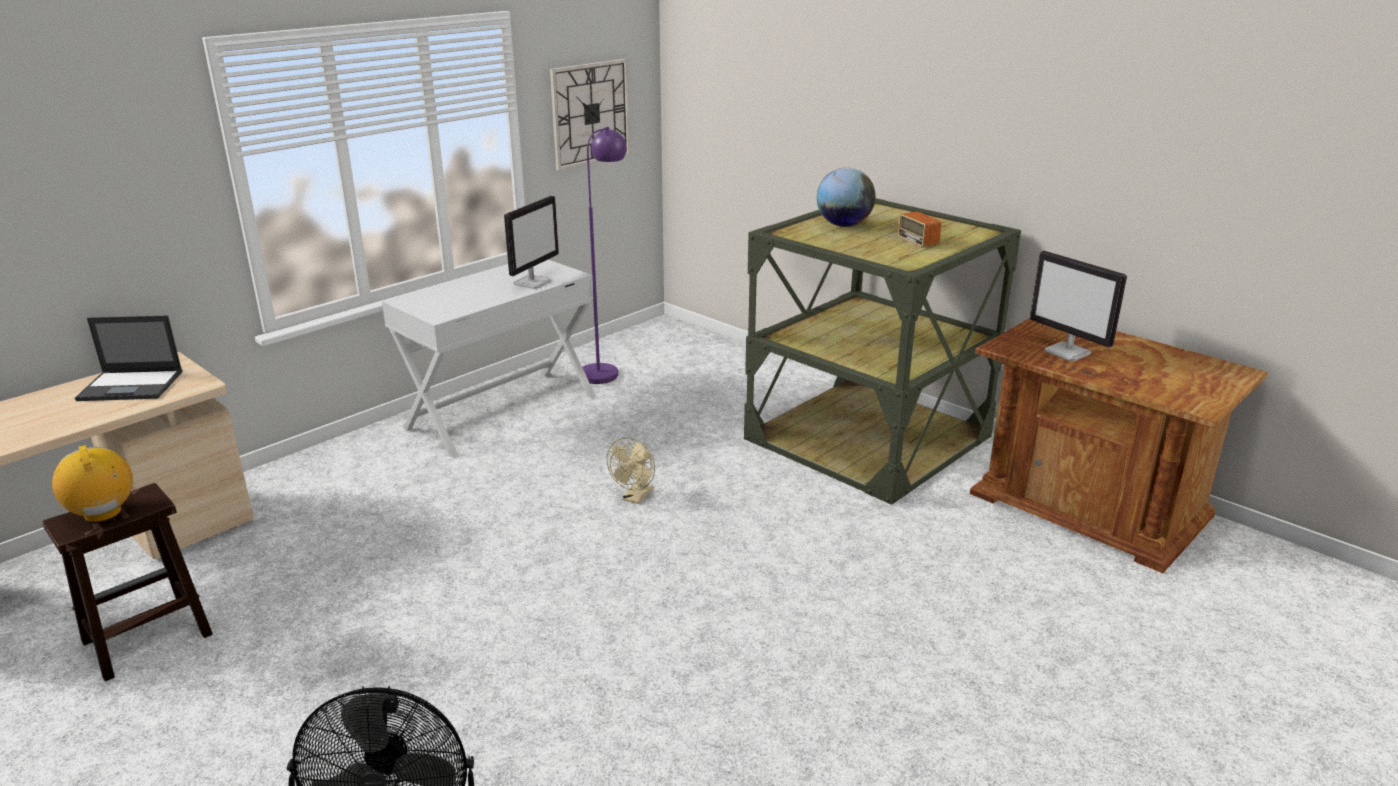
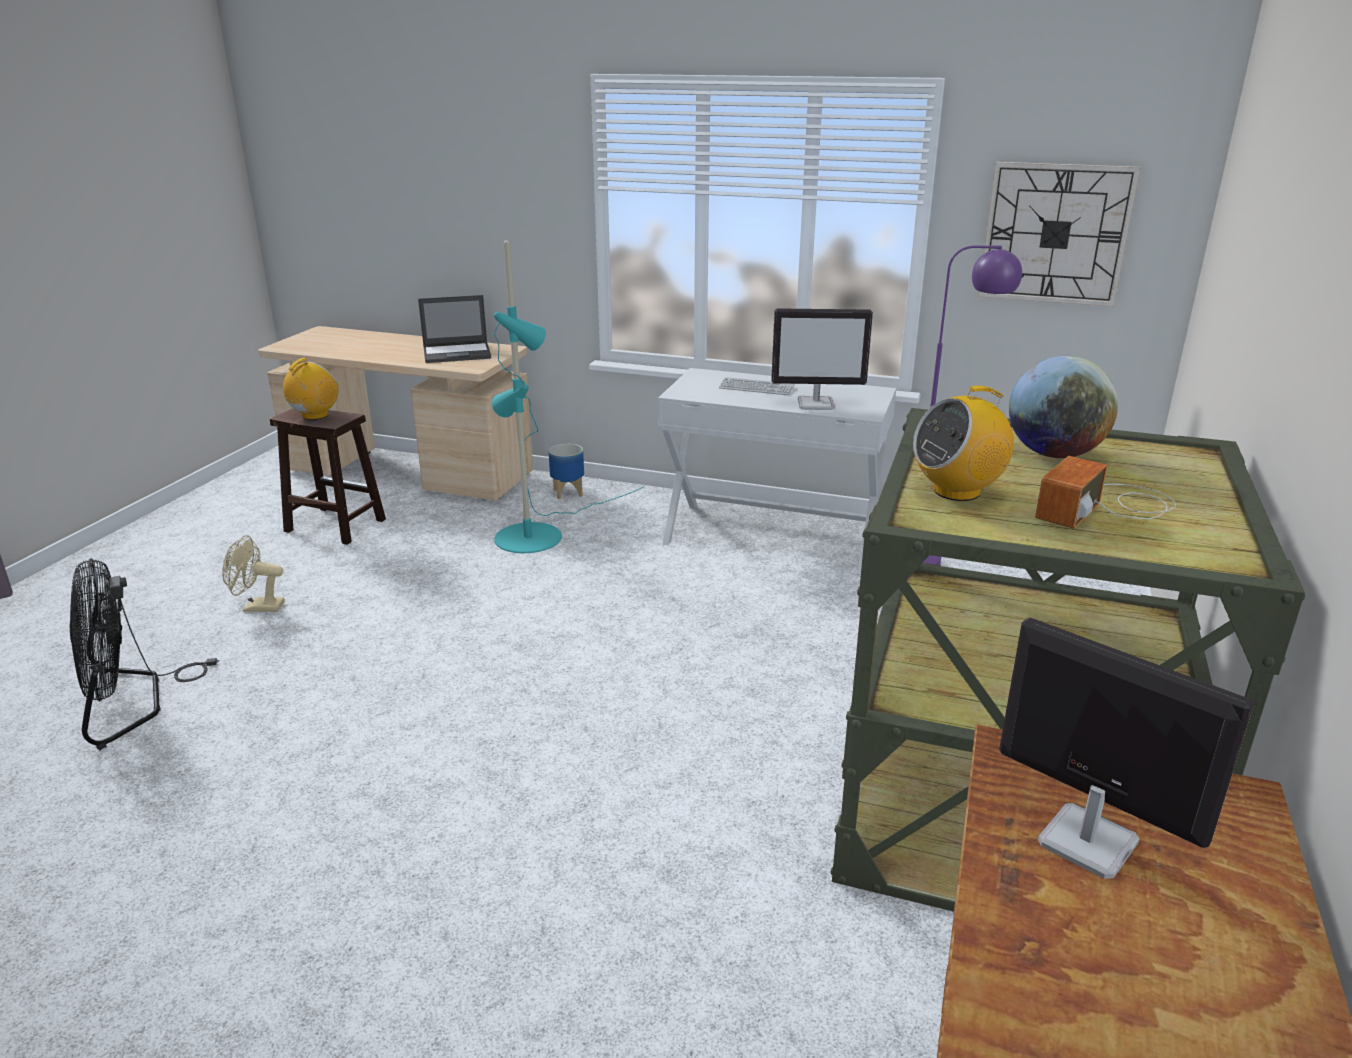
camera: 65 degrees right, 0 degrees up
laptop [75,315,183,401] -> laptop turned 75 degrees counterclockwise [418,295,491,363]
beige fan [607,438,655,504] -> beige fan moved to [222,535,285,612]
monitor [1030,251,1127,361] -> monitor turned 105 degrees clockwise [999,617,1254,879]
none -> turquoise floor lamp [492,240,645,553]
none -> planter [548,444,584,499]
none -> keyboard [719,377,795,395]
none -> radio [913,386,1014,501]

